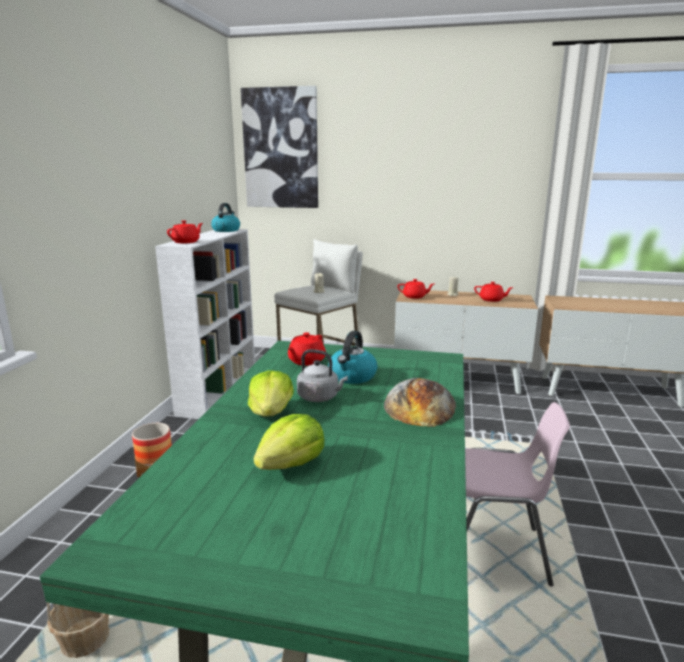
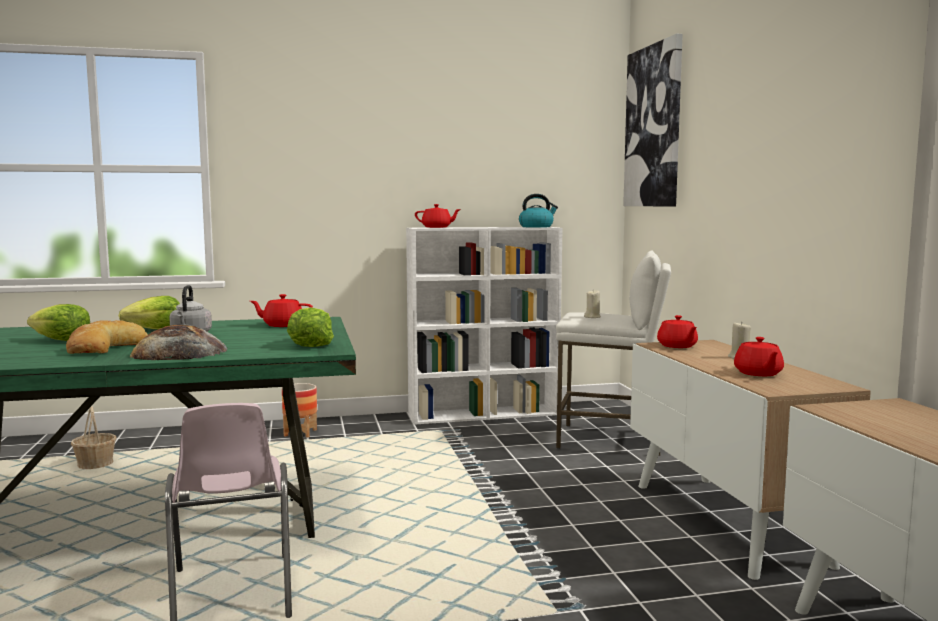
camera: 65 degrees right, 10 degrees down
kettle [328,331,377,384] -> none
none -> bread [66,320,148,354]
none -> lettuce [287,307,334,347]

